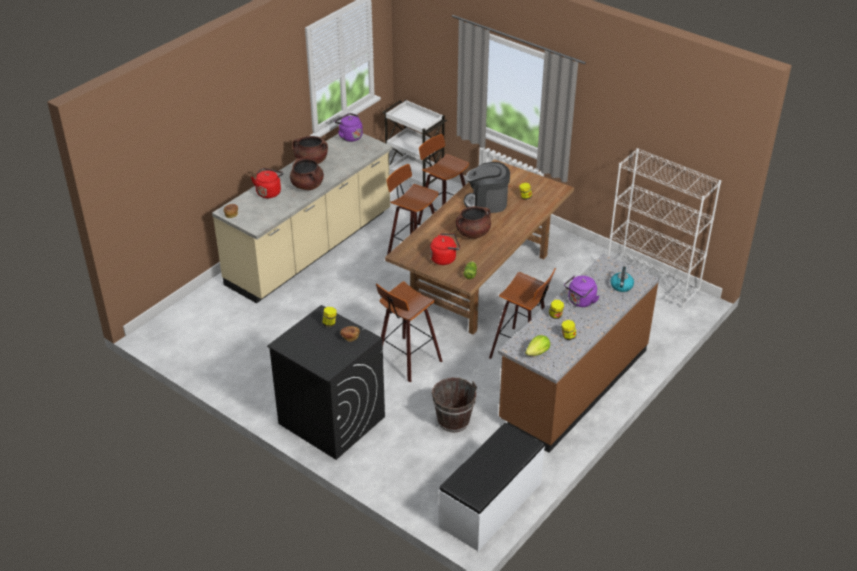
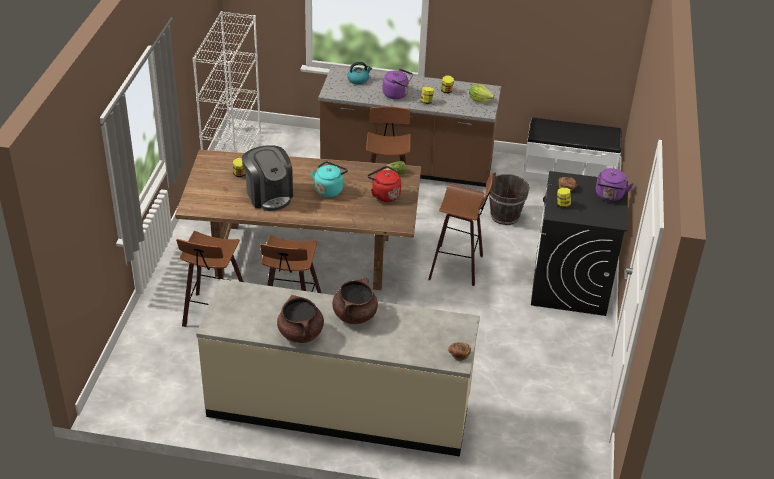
camera: 120 degrees left, 0 degrees up
red kettle [251,168,283,198] -> none
purple kettle [334,113,363,142] -> purple kettle moved to [596,168,633,201]
white cart [382,99,447,187] -> none
brown cooking pot [456,206,491,238] -> turquoise kettle [311,161,348,197]

